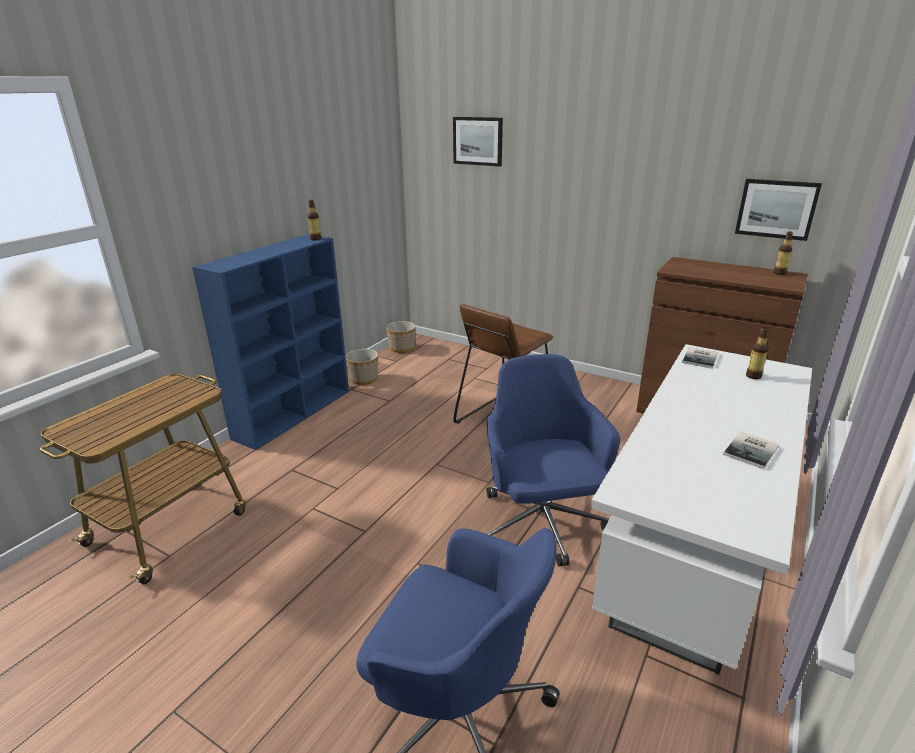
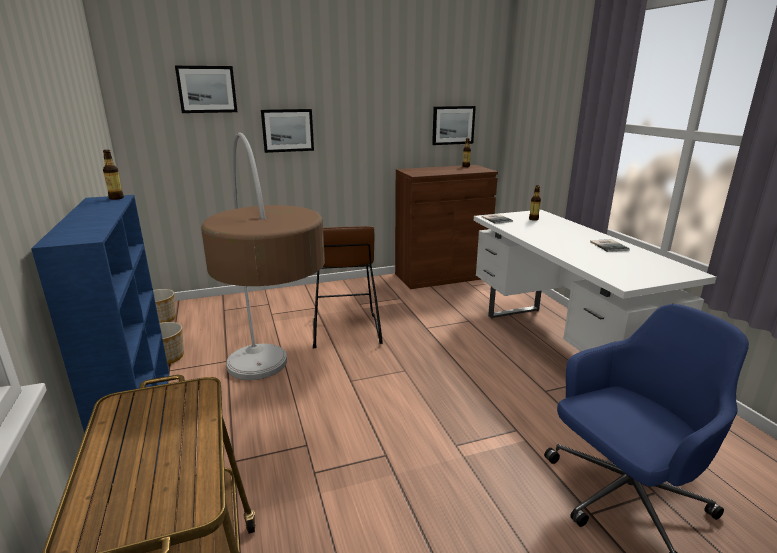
camera: 50 degrees left, 5 degrees down
blue office chair [486,354,620,567] -> none
none -> floor lamp [201,132,325,380]
none -> picture [261,109,314,153]

